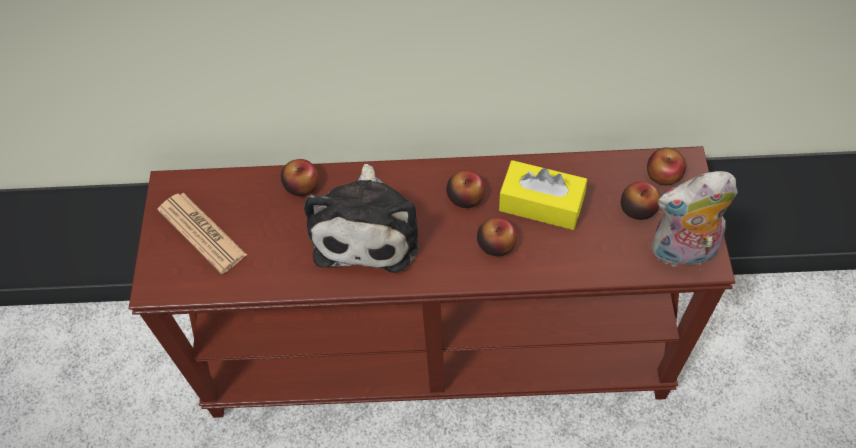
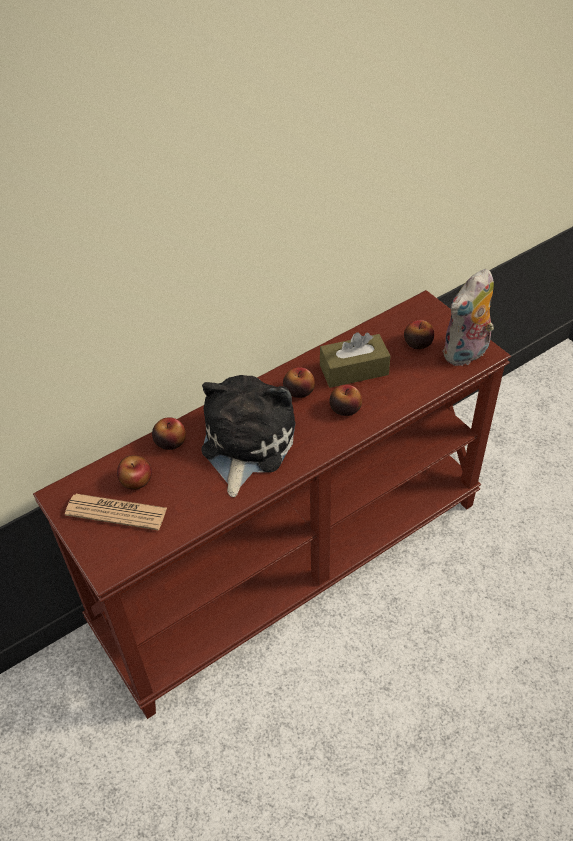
camera: 35 degrees left, 10 degrees down
plush toy [304,164,418,273] -> plush toy turned 135 degrees counterclockwise [201,375,296,497]
yellow tissue box [499,160,587,230] -> brown tissue box [320,332,391,388]
apple [647,147,686,185] -> apple moved to [117,455,152,489]

